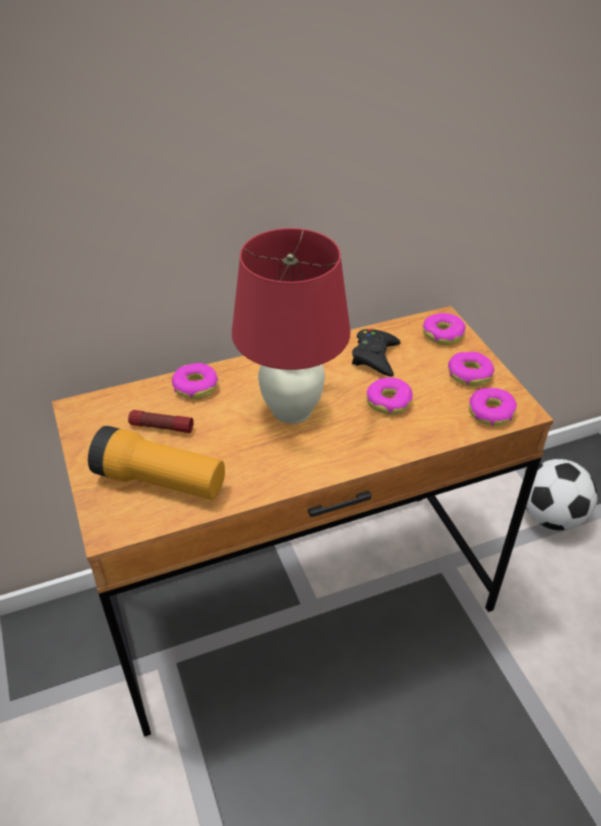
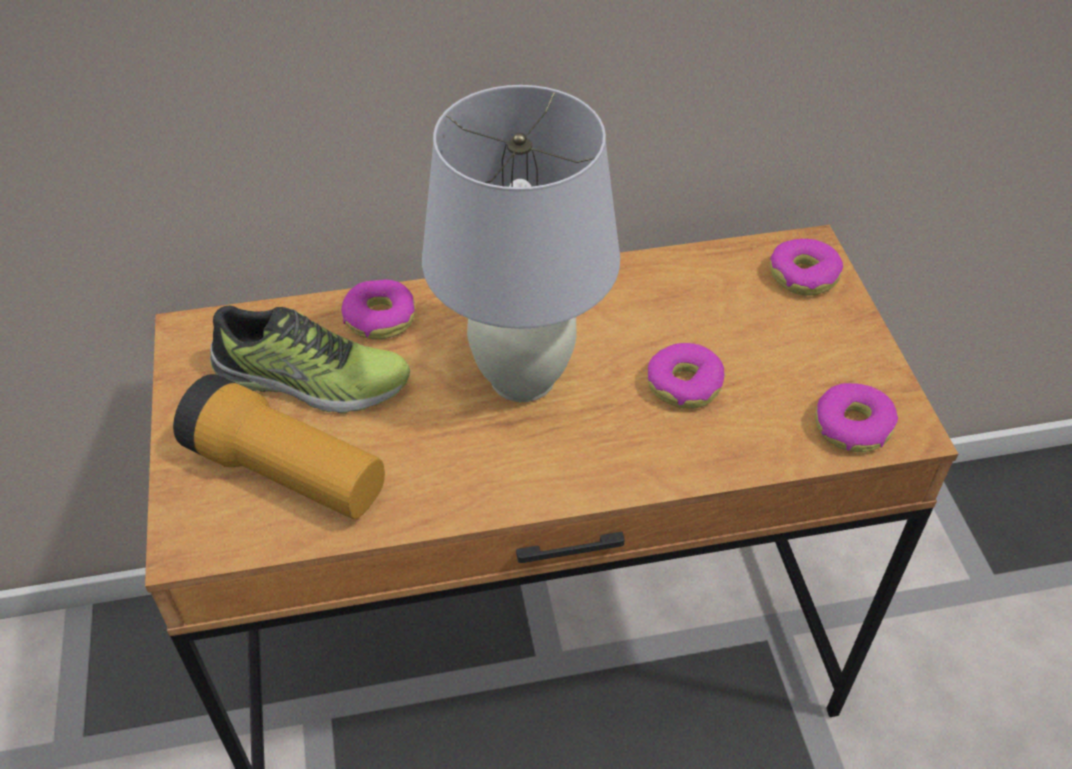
camera: 10 degrees right, 5 degrees up
flashlight [128,410,194,433] -> shoe [210,305,410,413]
red table lamp [232,228,351,424] -> white table lamp [422,85,620,402]
black game controller [352,329,401,376] -> none
donut [448,352,494,386] -> none
football [526,459,598,531] -> none

